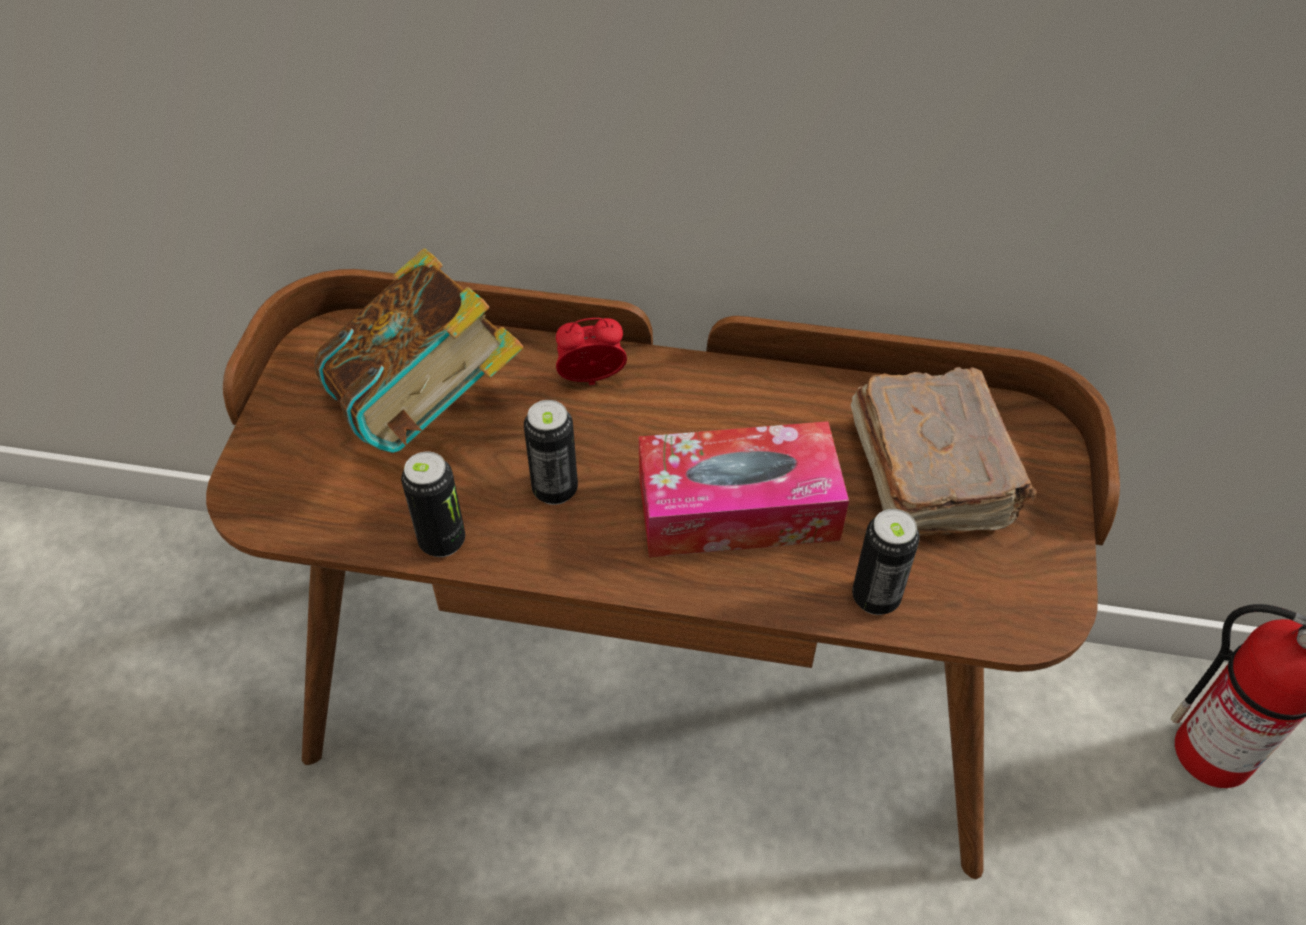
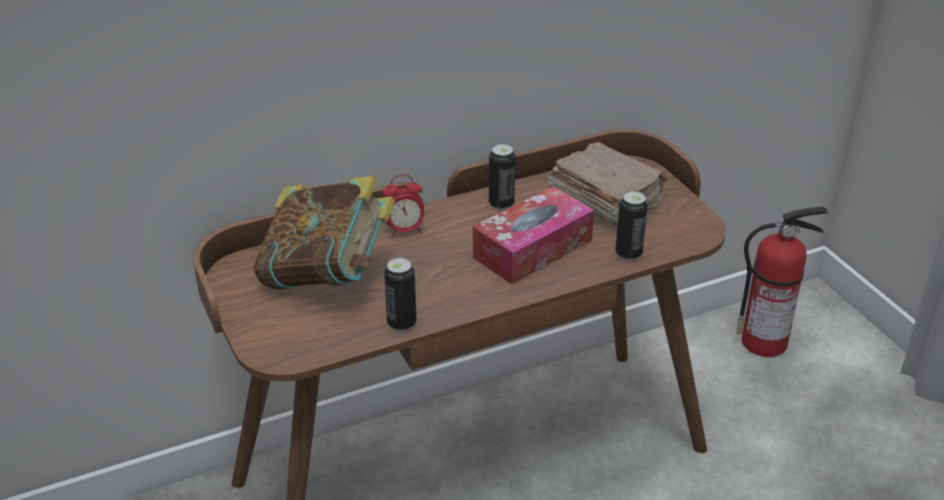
camera: 35 degrees left, 15 degrees down
can [524,400,578,505] -> can moved to [489,144,516,210]
alarm clock [556,318,627,385] -> alarm clock turned 150 degrees counterclockwise [382,174,424,238]

